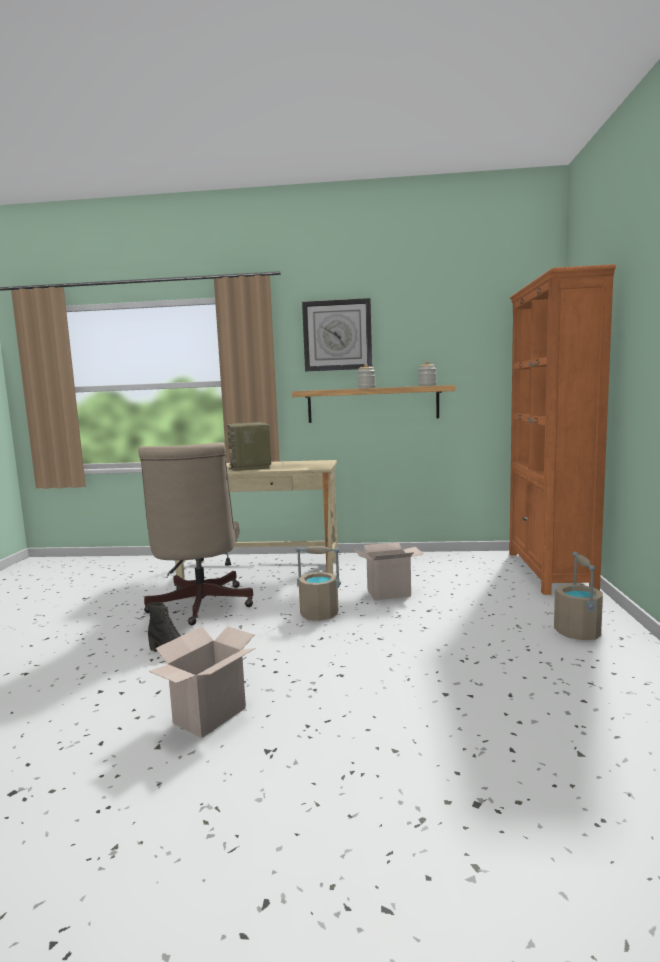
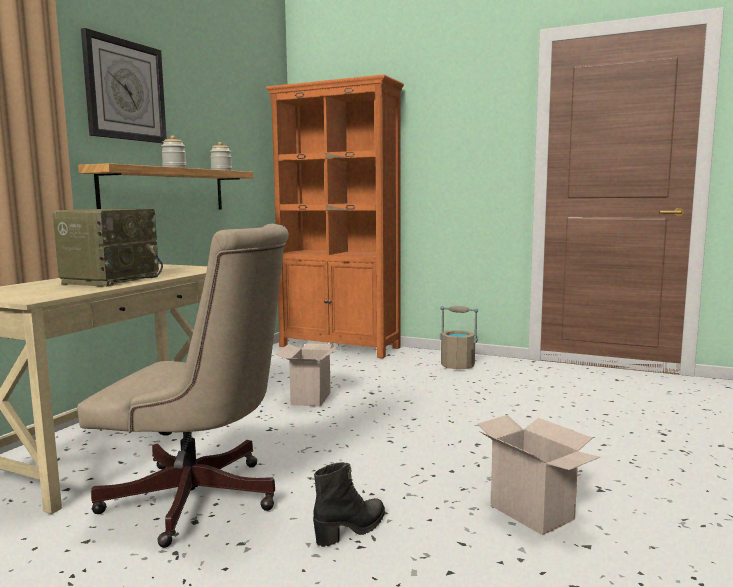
camera: 70 degrees left, 0 degrees up
radio [227,422,271,471] -> radio turned 75 degrees counterclockwise [52,209,163,287]
beige bucket [295,546,341,621] -> none

